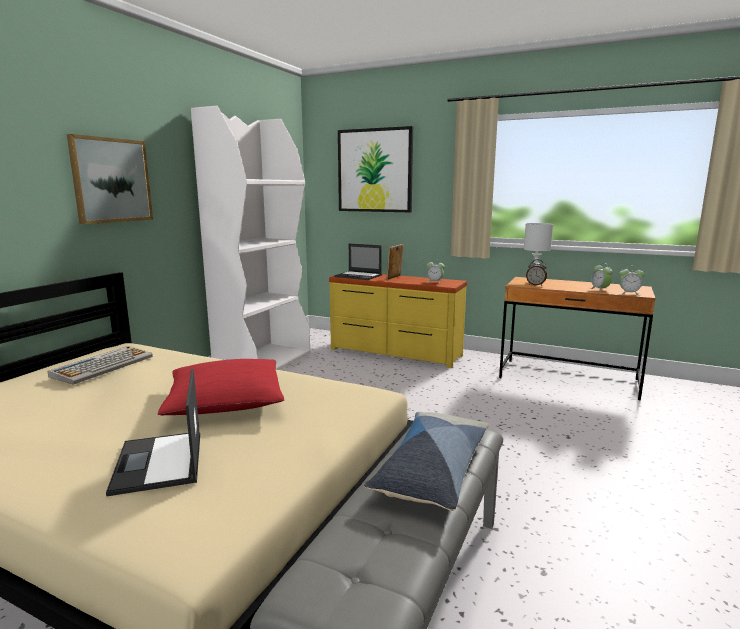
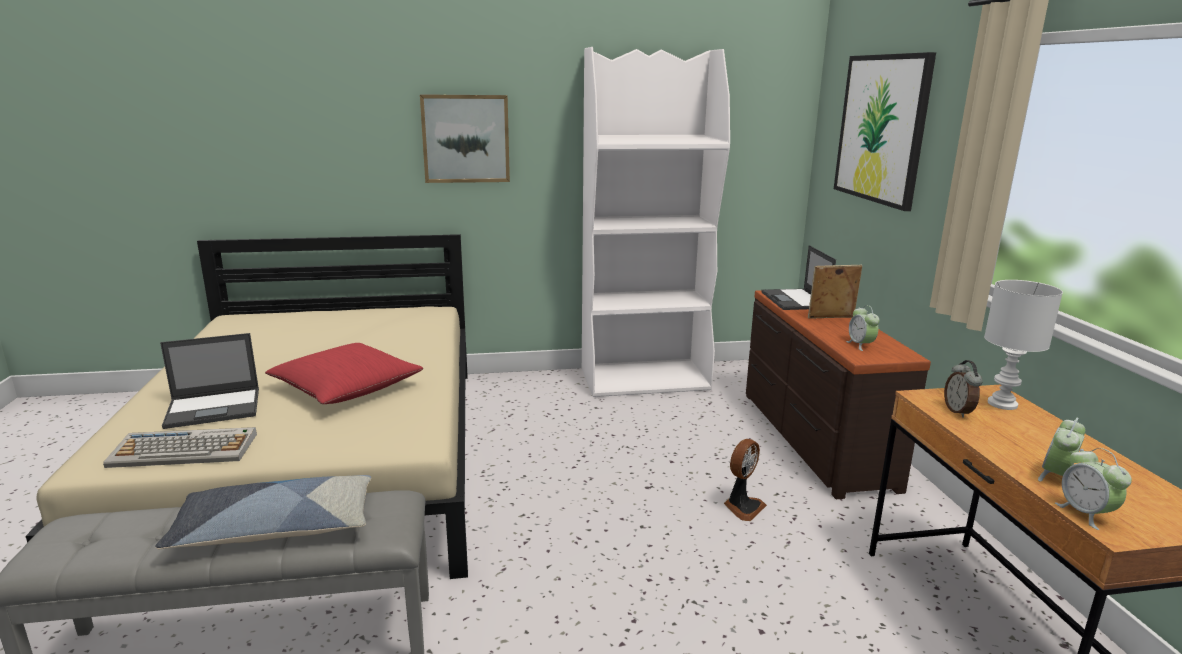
camera: 55 degrees right, 5 degrees up
keyboard [48,346,153,385] -> keyboard moved to [103,427,257,468]
laptop [106,369,200,496] -> laptop turned 150 degrees counterclockwise [160,333,259,429]
yellow dresser [329,274,467,368] -> brown dresser [746,290,931,499]
none -> fan [724,439,767,521]

